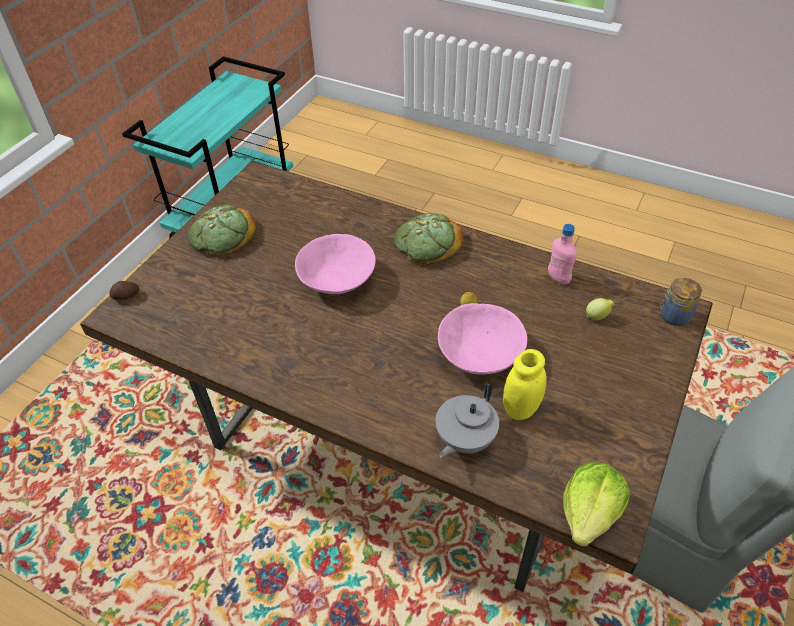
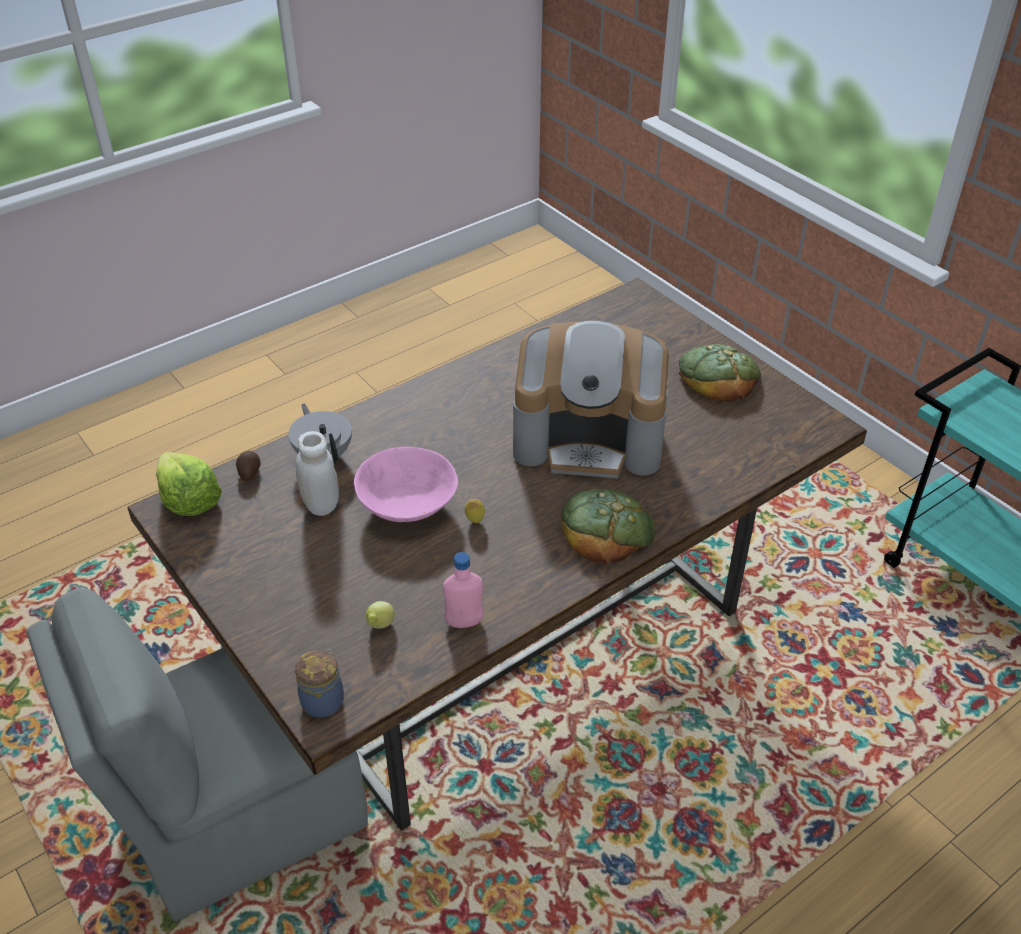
camera: 115 degrees right, 5 degrees down
potato [109,281,139,300] -> potato moved to [236,451,261,481]
pink bowl [295,234,375,294] -> coffee machine [513,321,669,478]
yellow jar [503,349,547,420] -> white jar [296,431,339,516]

